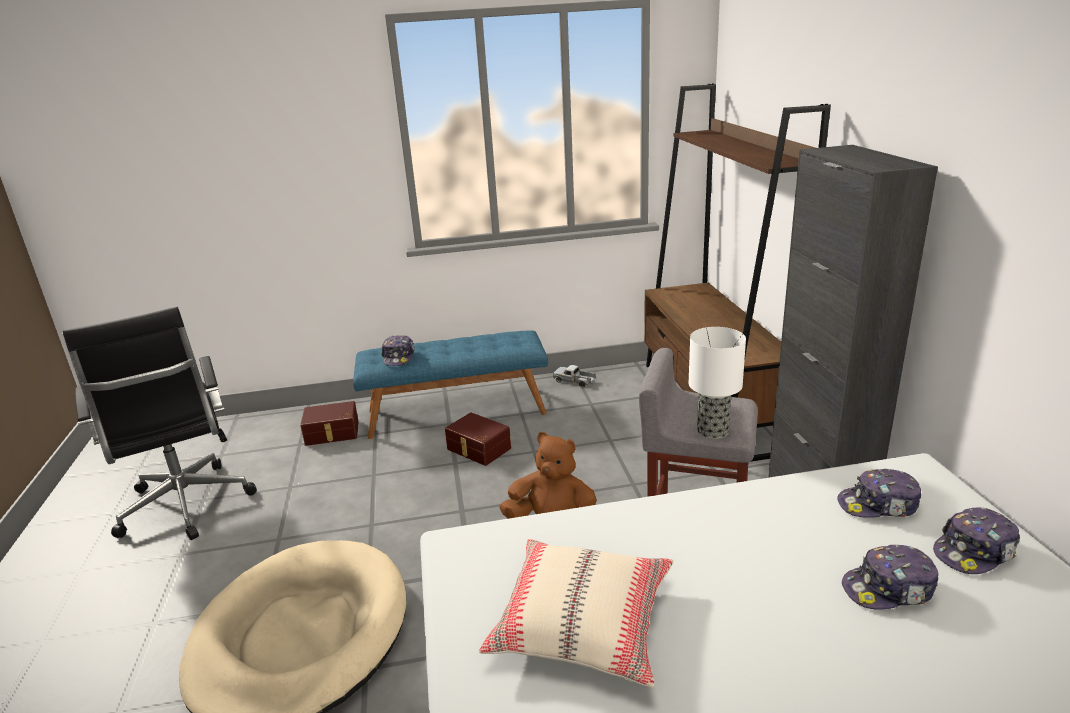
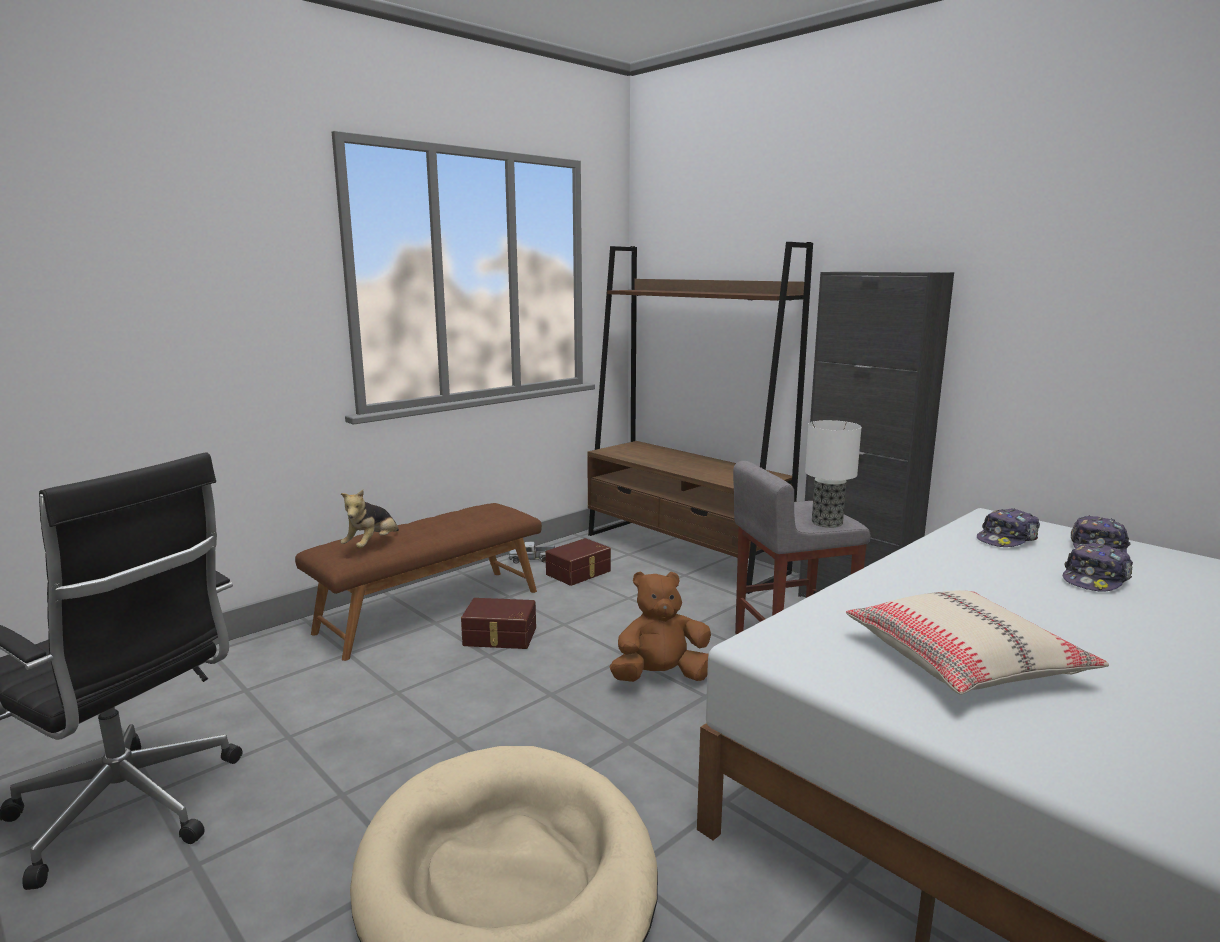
camera: 35 degrees left, 10 degrees down
brown storage box [300,401,359,446] -> brown storage box moved to [546,538,611,586]
blue bench [353,330,548,439] -> brown bench [295,503,542,661]
cap [381,335,415,366] -> plush toy [341,490,399,548]

